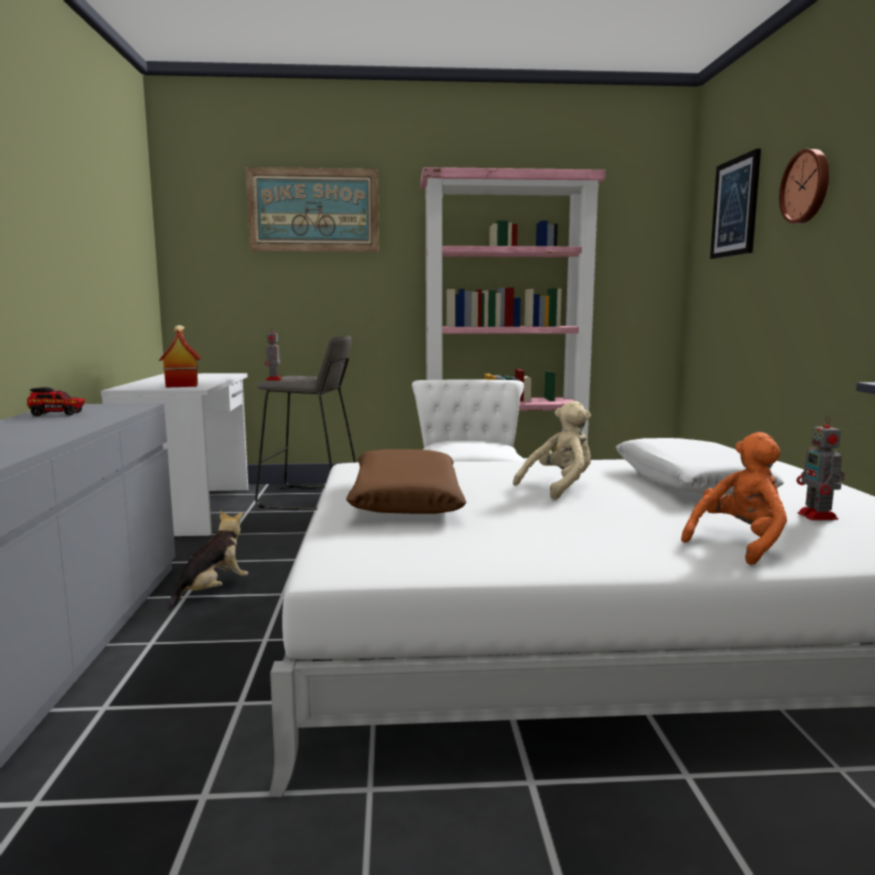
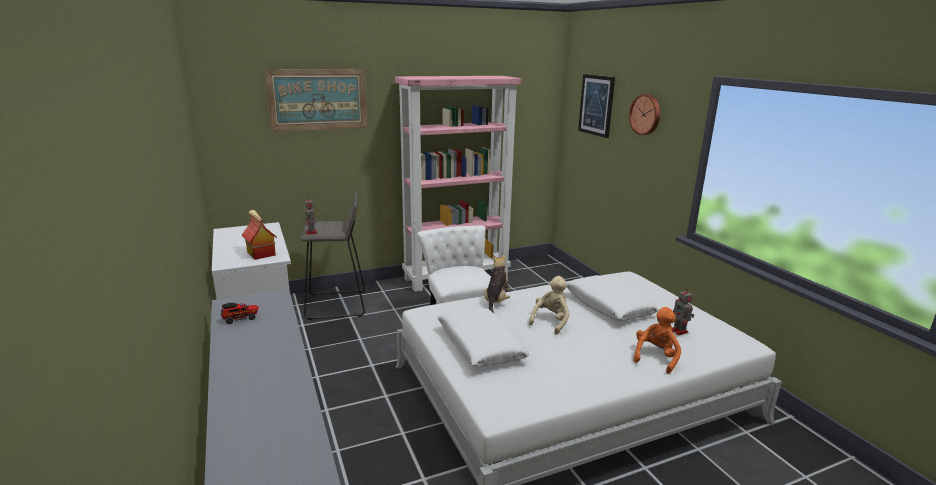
camera: 20 degrees left, 10 degrees up
plush toy [168,510,248,610] -> plush toy moved to [484,255,510,313]
brown pillow [346,449,467,514] -> white pillow [438,308,530,367]

